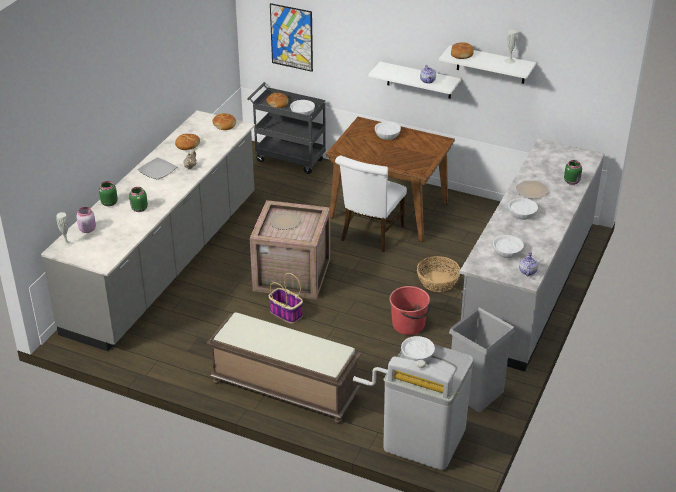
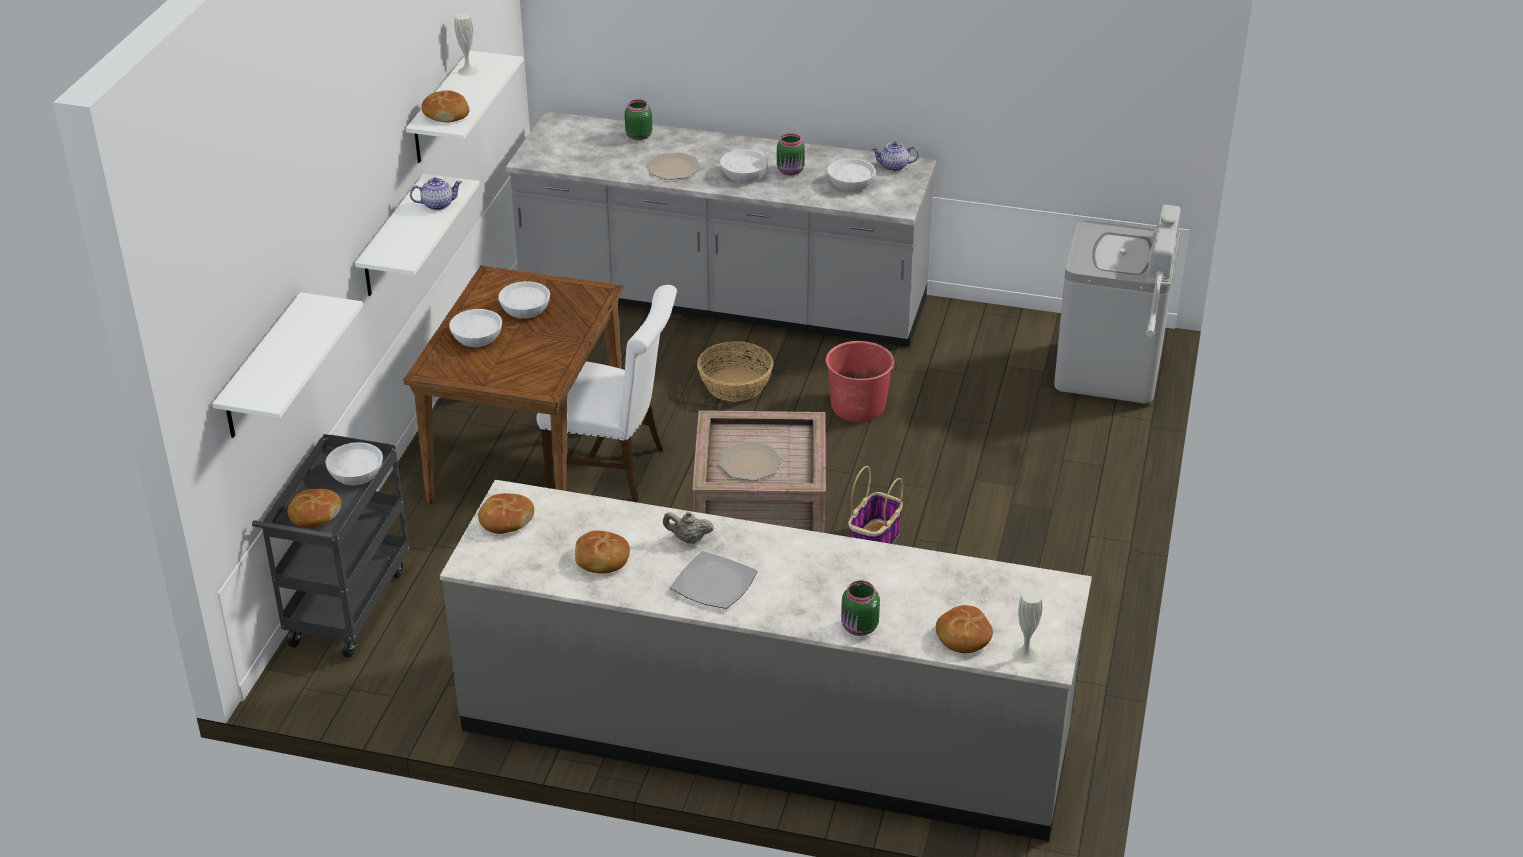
camera: 100 degrees left, 0 degrees up
pink jar [76,207,96,233] -> bread [936,605,993,653]
green jar [129,187,148,212] -> green jar moved to [777,133,805,175]
brown bench [207,312,362,424] -> none
picture [270,3,313,72] -> white shelf [212,292,363,438]
white bowl [401,336,435,362] -> white bowl moved to [498,281,550,319]
grey trash can [449,307,515,412] -> none

